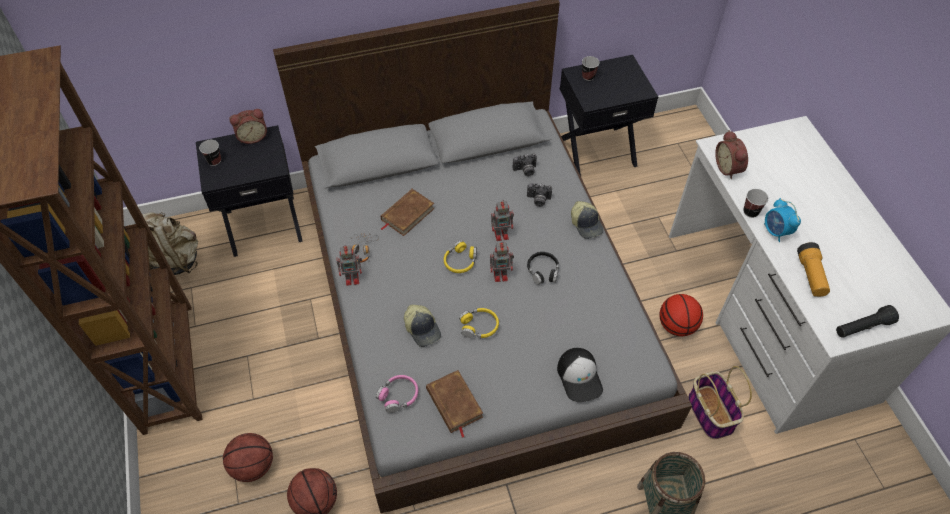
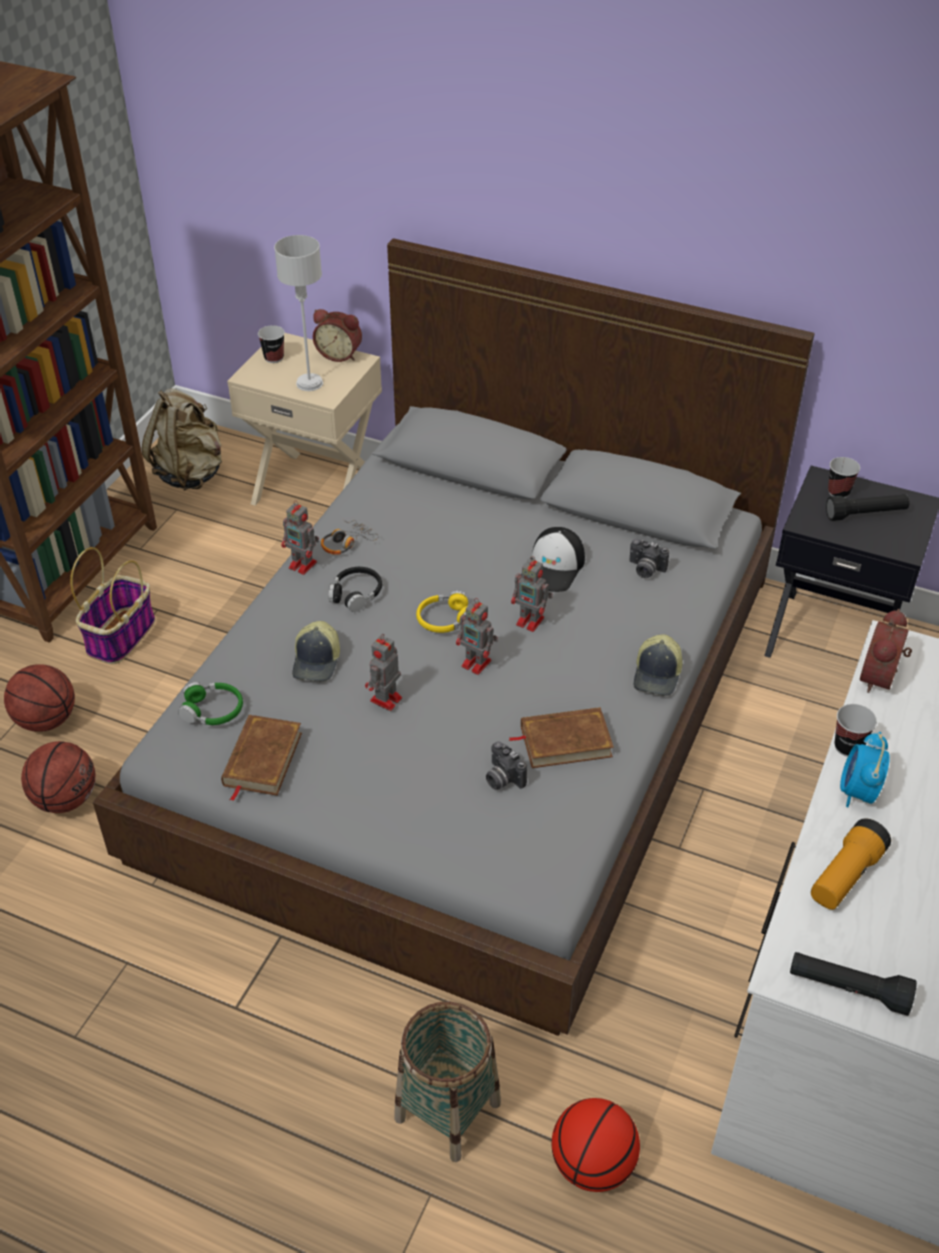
camera: 40 degrees right, 10 degrees down
black nightstand [196,125,303,257] -> beige nightstand [227,333,382,505]
pink headphones [376,375,418,413] -> green headphones [178,682,243,725]
brown book [381,189,435,236] -> brown book moved to [509,707,614,768]
yellow headphones [459,308,499,338] -> toy robot [365,634,402,711]
camera [527,183,552,207] -> camera moved to [486,741,527,790]
black headphones [527,252,559,285] -> black headphones moved to [329,567,382,612]
cap [557,348,603,402] -> cap moved to [521,527,585,592]
basketball [659,294,703,336] -> basketball moved to [552,1098,640,1192]
basket [688,366,752,439] -> basket moved to [70,547,155,664]
none -> grey table lamp [274,235,323,391]
none -> black flashlight [826,494,910,521]

